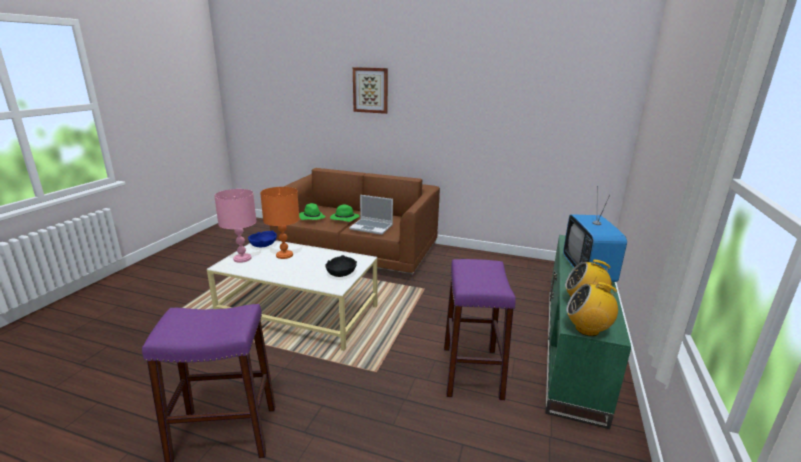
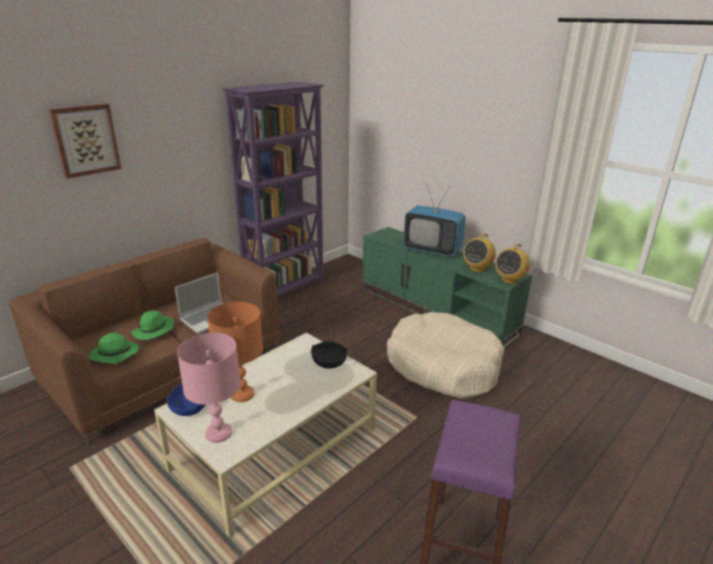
camera: 65 degrees left, 5 degrees up
purple stool [444,259,516,400] -> beige dog bed [387,312,504,398]
none -> purple bookcase [222,81,325,296]

